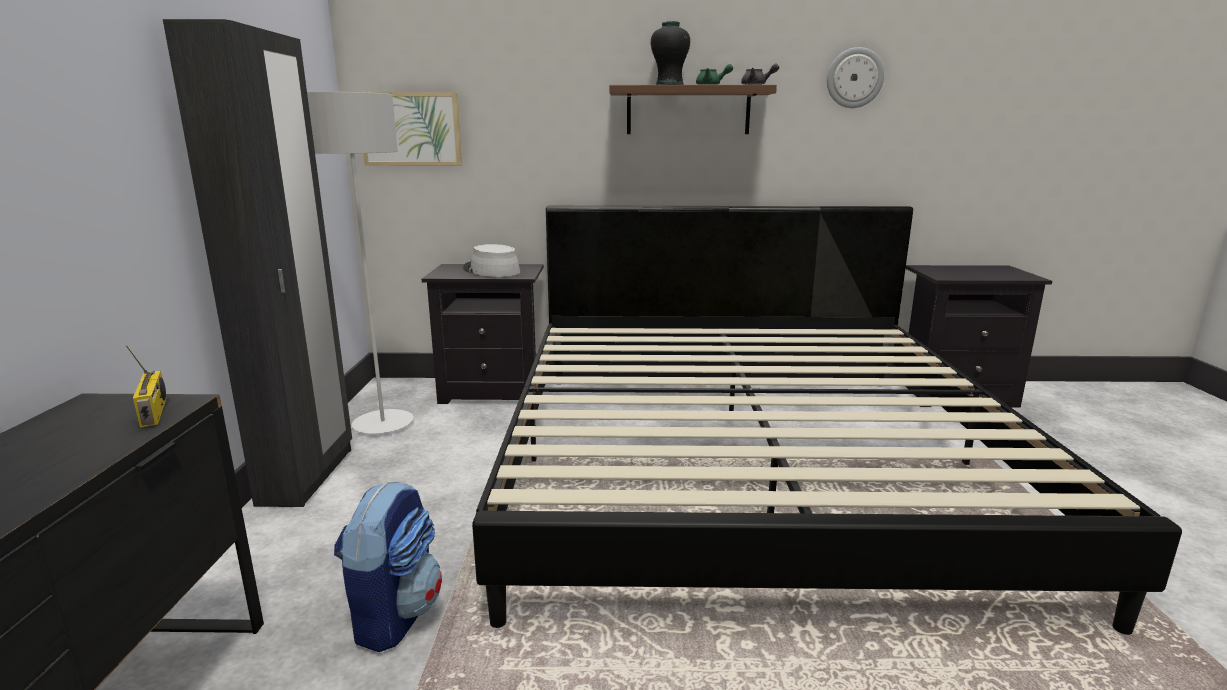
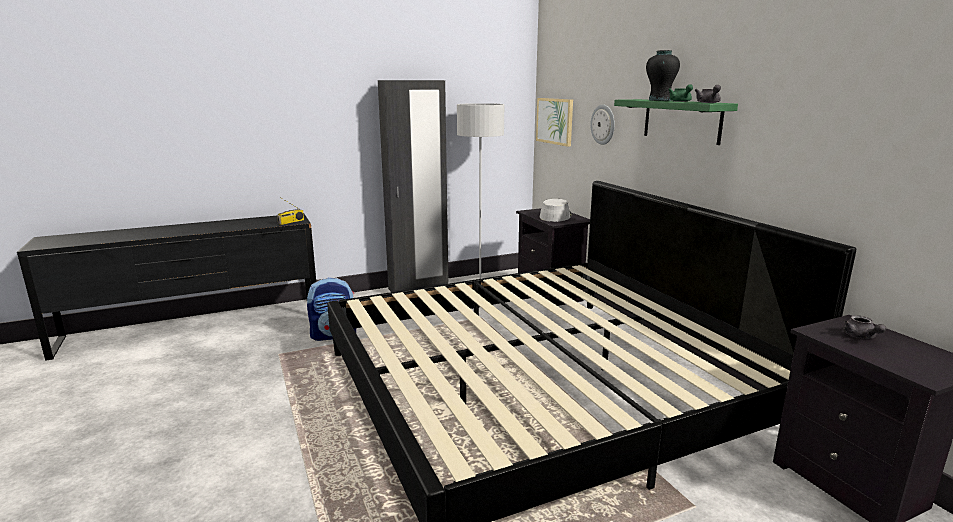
camera: 65 degrees right, 0 degrees up
brown shelf [610,85,777,134] -> green shelf [614,99,738,145]
wall clock [827,47,884,108] -> wall clock moved to [590,104,615,145]
none -> grey teapot [843,315,886,339]

